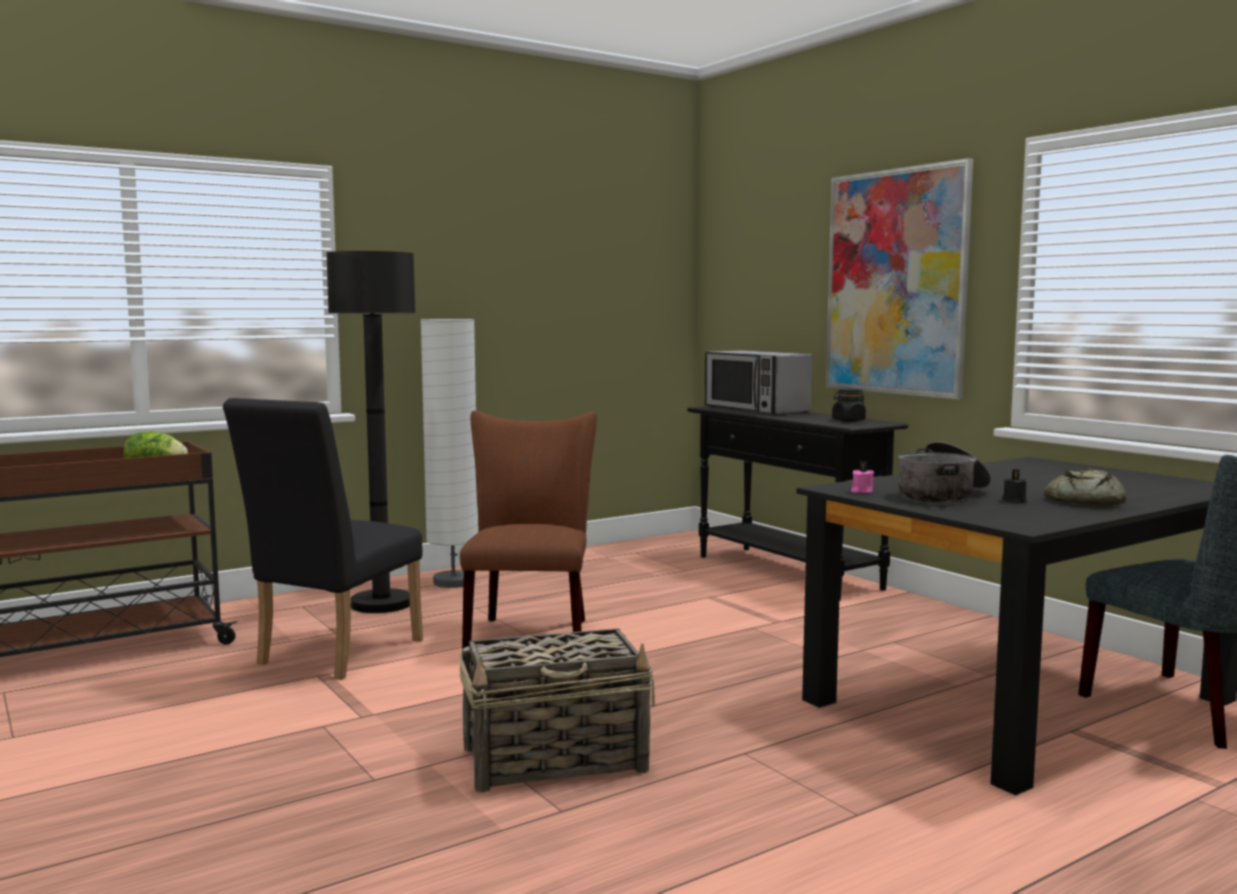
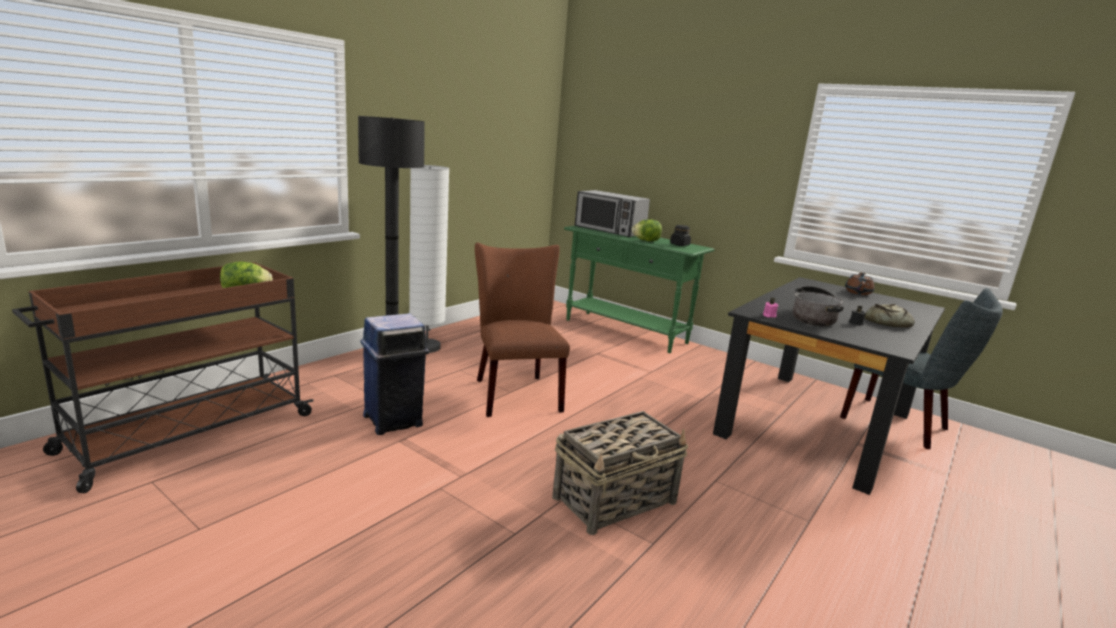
camera: 20 degrees left, 10 degrees up
black chair [223,398,423,680] -> blue trash can [360,313,429,435]
black console table [687,406,908,601] -> green console table [564,226,715,353]
picture [826,158,973,399] -> none
none -> lettuce [632,220,662,241]
none -> brown teapot [845,273,875,295]

